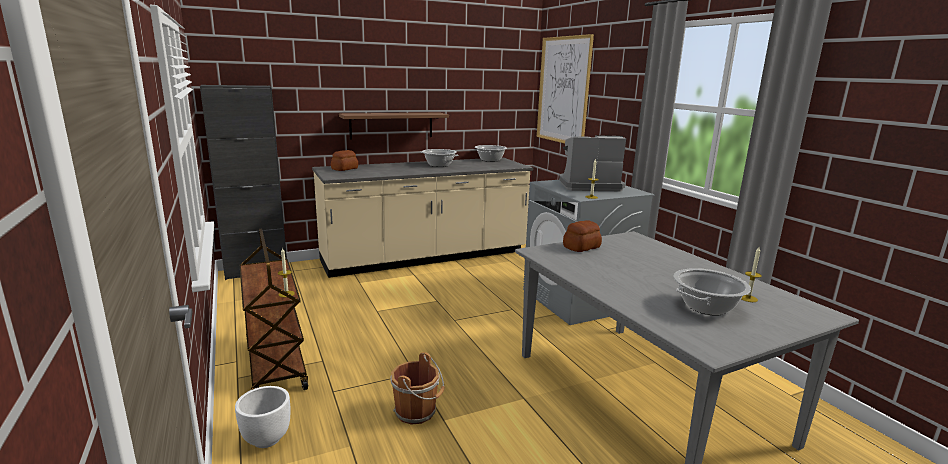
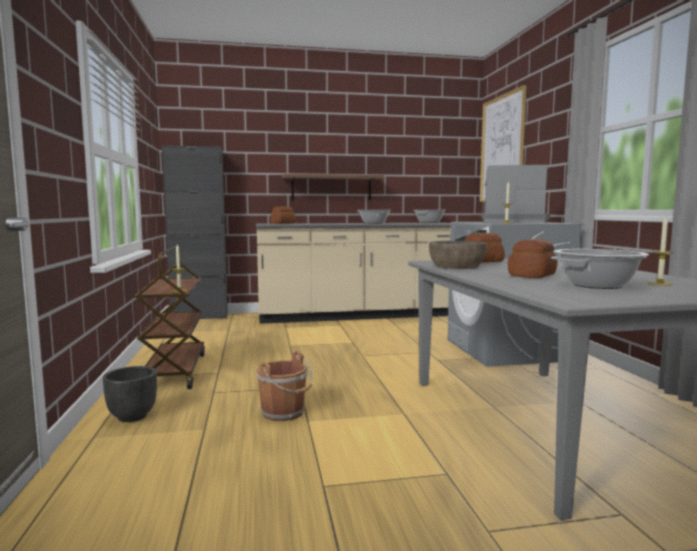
camera: 15 degrees right, 10 degrees down
white planter [235,386,290,448] -> black planter [103,366,157,422]
none -> brown bowl [429,241,487,269]
none -> bread [508,239,558,278]

